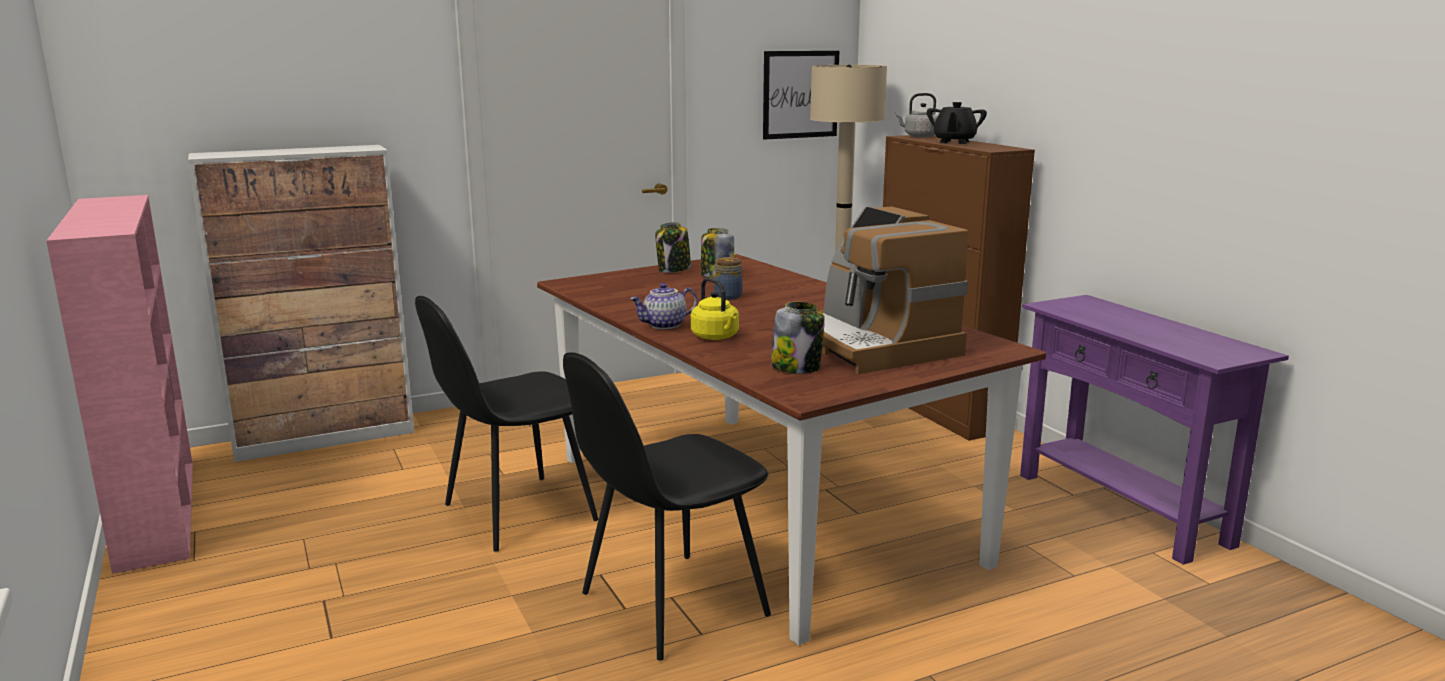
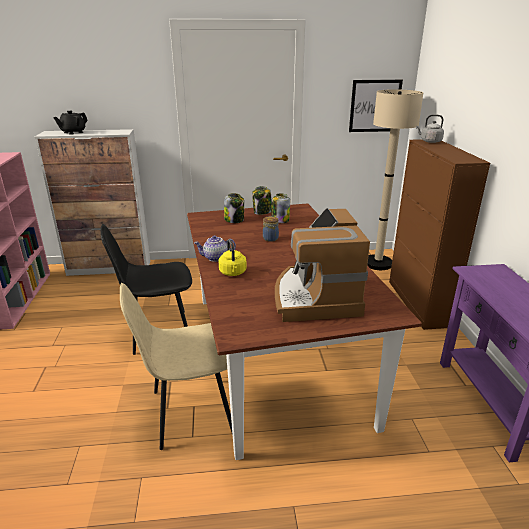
camera: 20 degrees right, 10 degrees up
black chair [563,352,771,661] -> beige chair [120,283,232,450]
jar [771,302,825,374] -> jar moved to [224,193,244,223]
black teapot [927,102,987,144] -> black teapot moved to [53,111,88,135]

